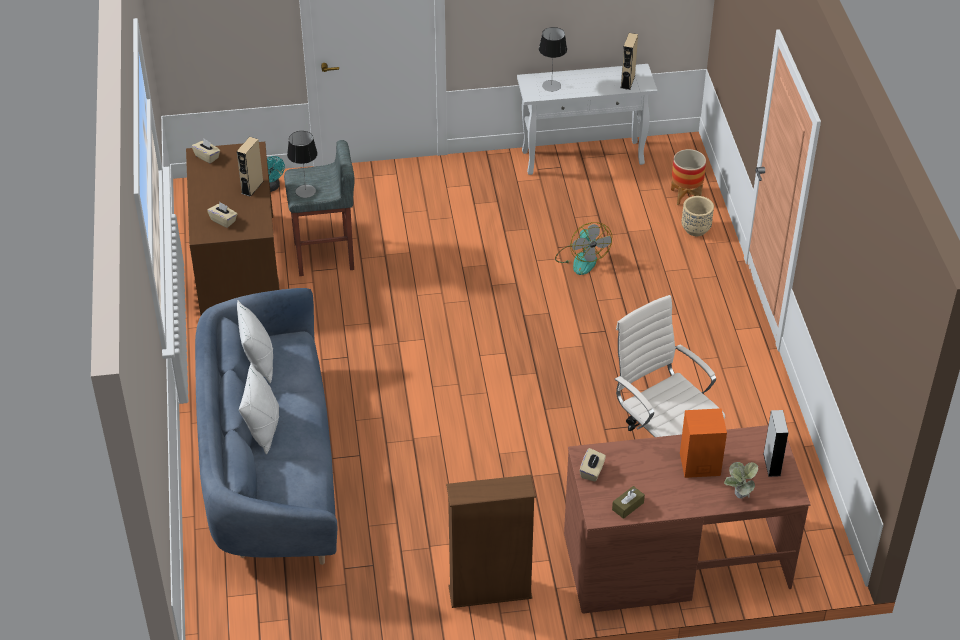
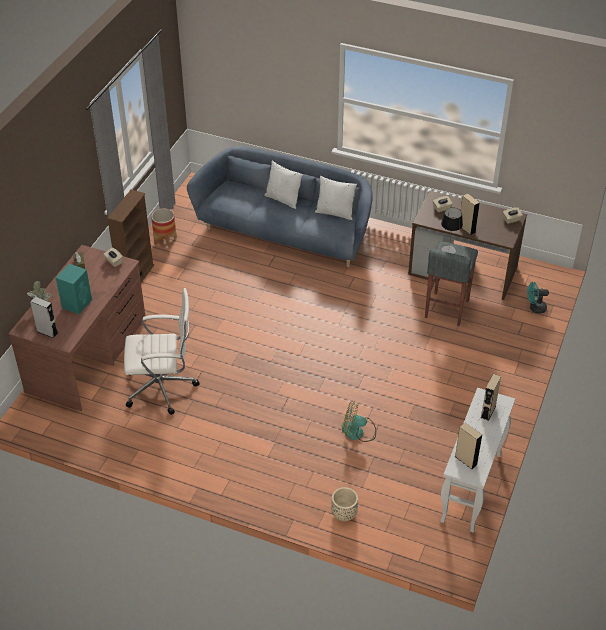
camera: 120 degrees right, 0 degrees up
table lamp [539,27,567,92] -> beige speaker [481,374,501,421]
planter [671,149,706,205] -> planter moved to [151,209,177,248]
orange speaker [680,408,727,478] -> turquoise speaker [56,264,92,314]

